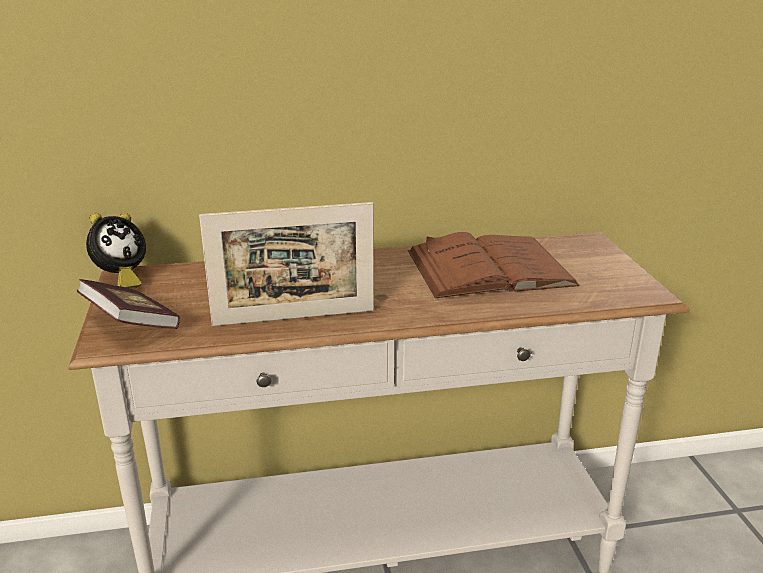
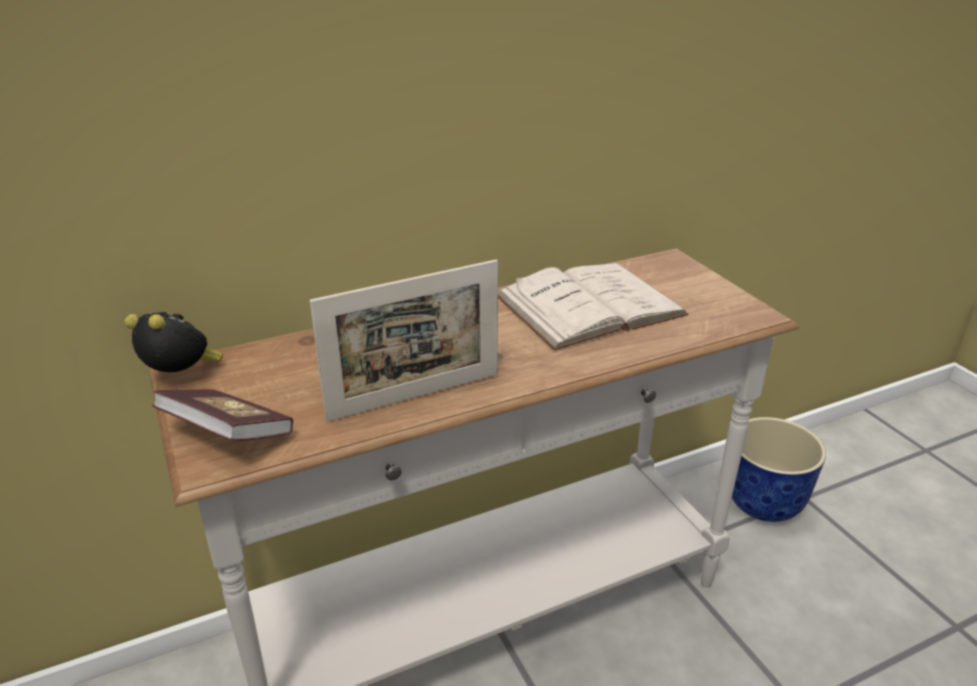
camera: 15 degrees left, 5 degrees up
alarm clock [86,213,146,289] -> alarm clock turned 90 degrees counterclockwise [124,312,223,372]
brown book [408,232,579,299] -> white book [498,263,688,350]
none -> planter [732,417,826,522]

